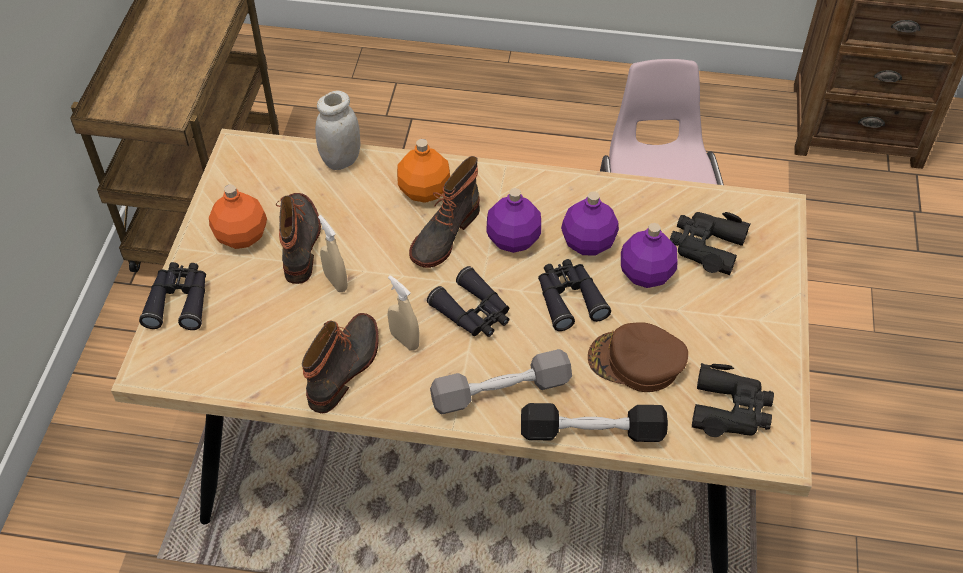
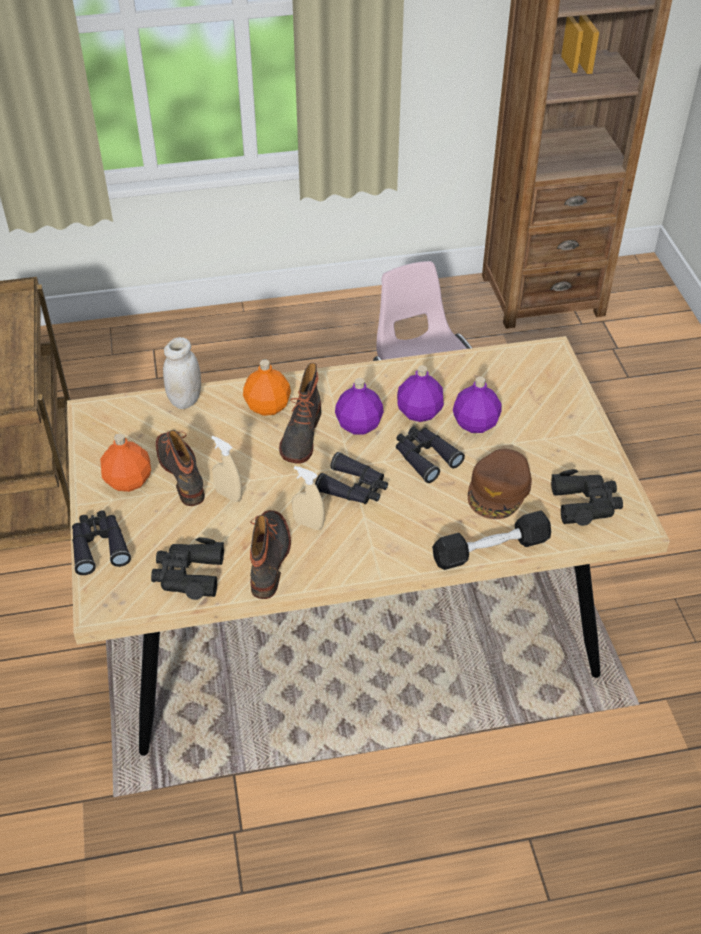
camera: 20 degrees left, 5 degrees down
grey dumbbell [430,349,572,414] -> none
brown cap [588,322,688,392] -> brown cap turned 60 degrees counterclockwise [468,449,532,519]
black binoculars [670,212,751,275] -> black binoculars moved to [151,537,224,600]

